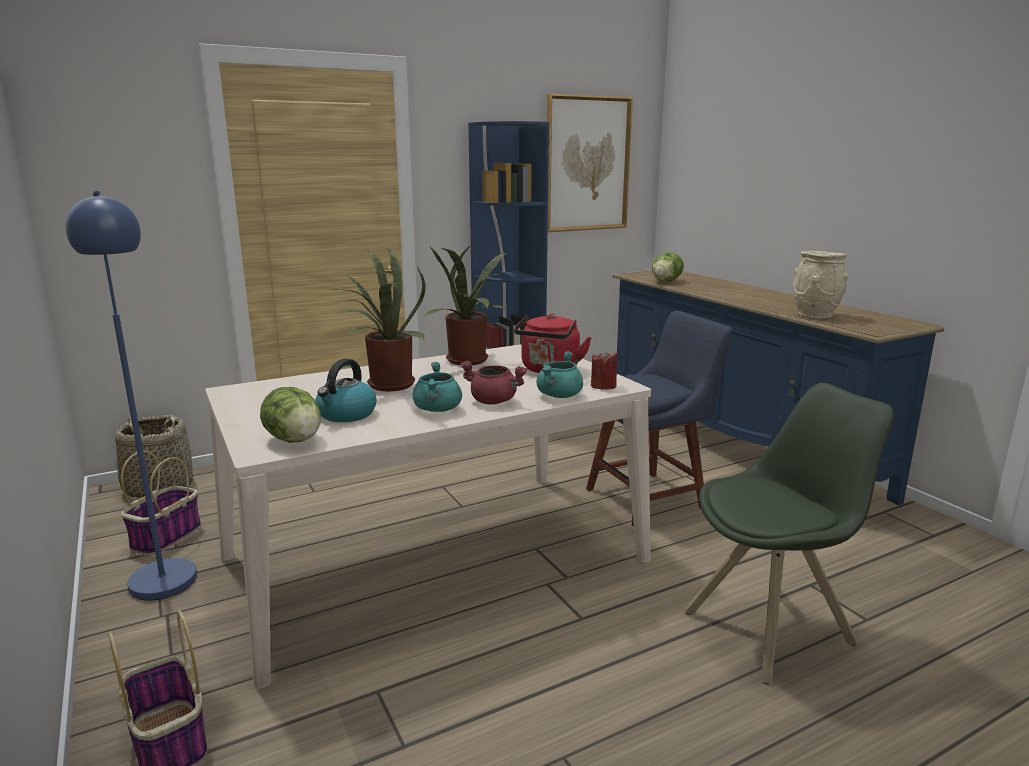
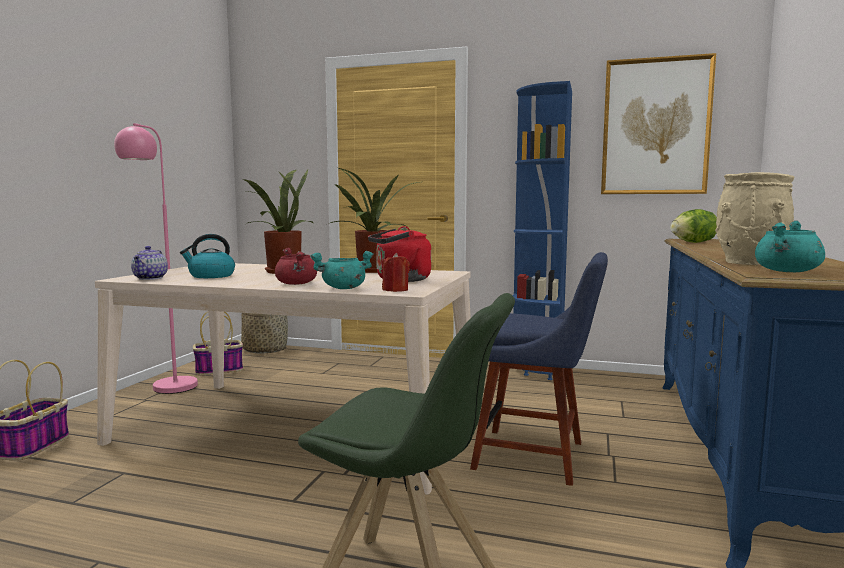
camera: 45 degrees right, 10 degrees down
blue floor lamp [65,190,197,601] -> pink floor lamp [114,123,198,394]
lettuce [260,387,321,443] -> teapot [131,246,168,280]
turquoise cooking pot [413,362,462,412] -> turquoise cooking pot moved to [755,220,825,272]

